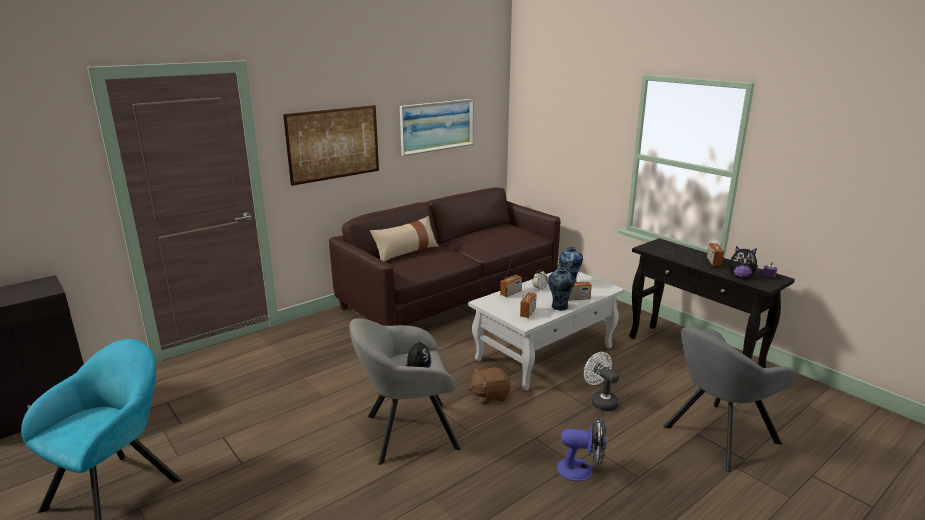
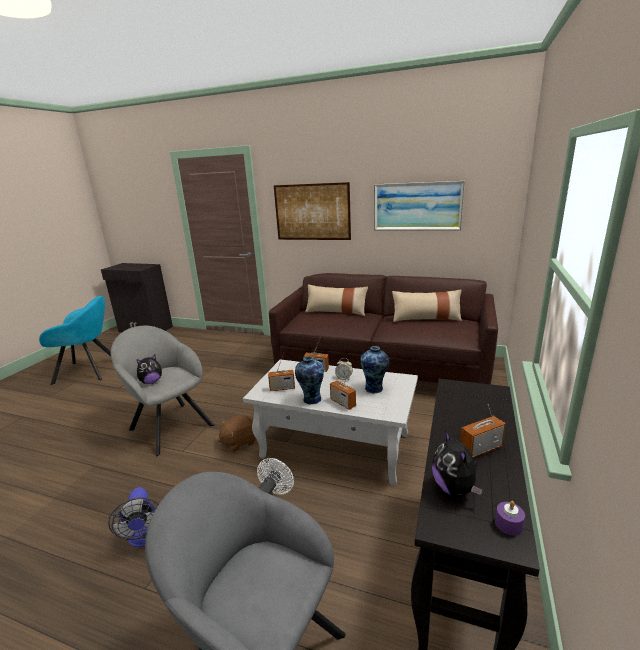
camera: 60 degrees right, 0 degrees up
brown plush toy [468,367,511,404] -> brown plush toy turned 75 degrees counterclockwise [218,415,256,452]
none -> beige pillow [392,289,462,322]

